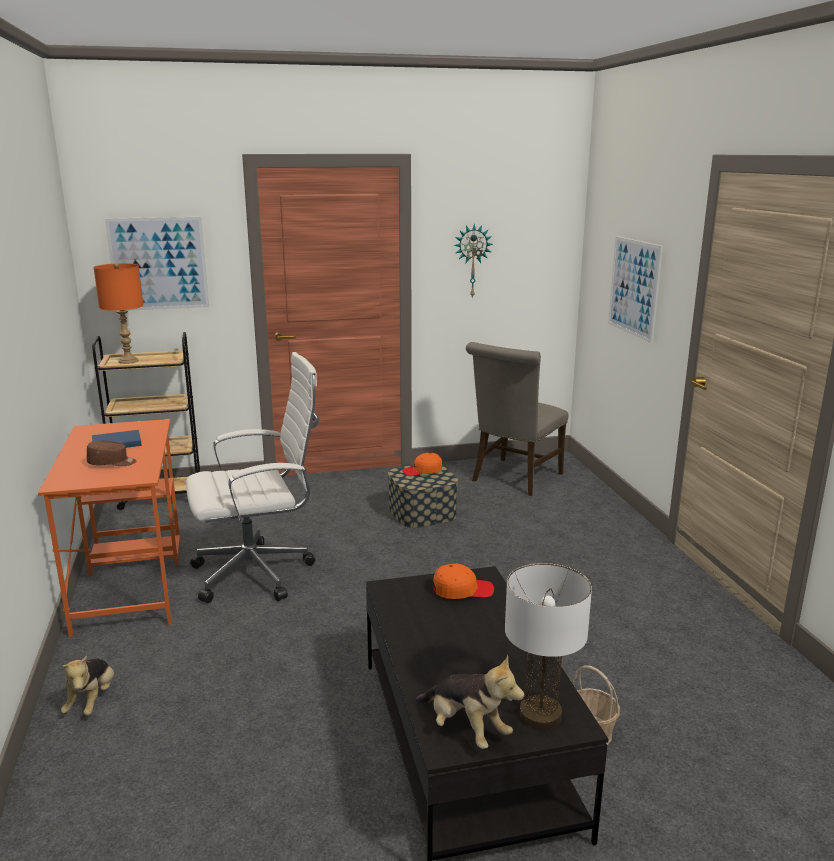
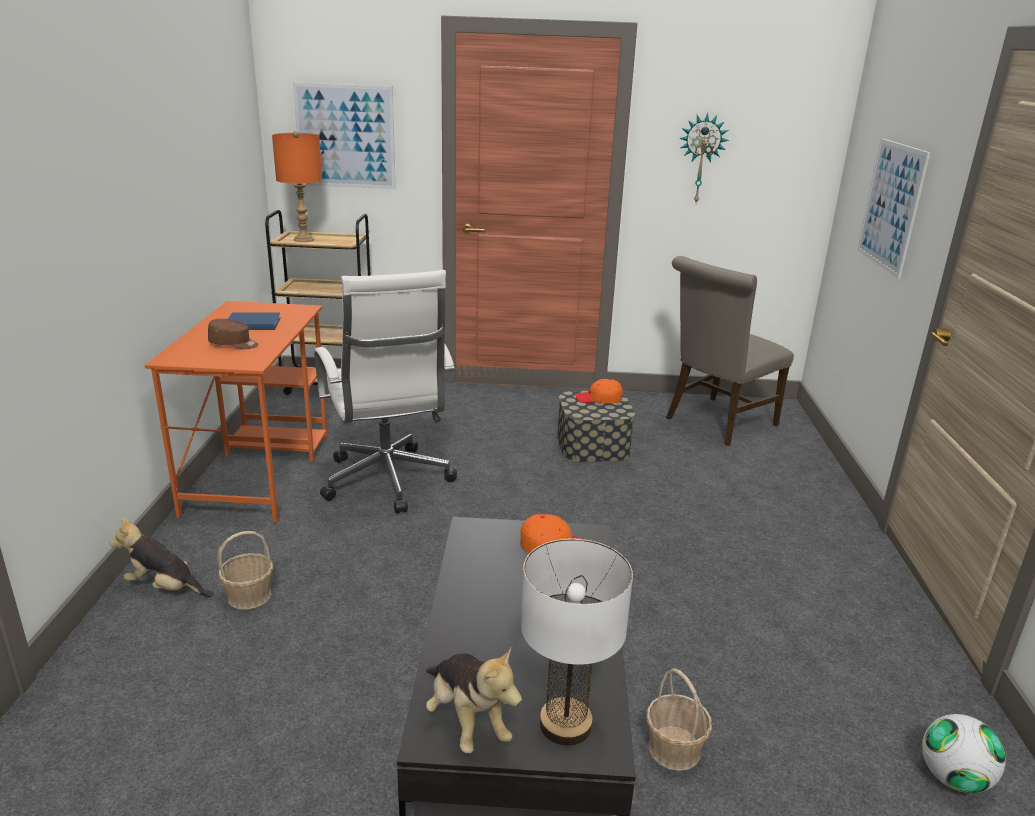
camera: 15 degrees right, 5 degrees up
plush toy [61,655,114,716] -> plush toy turned 90 degrees clockwise [109,517,214,597]
white office chair [186,352,319,603] -> white office chair turned 75 degrees clockwise [314,270,457,514]
none -> basket [217,531,273,610]
none -> football [922,714,1006,793]

